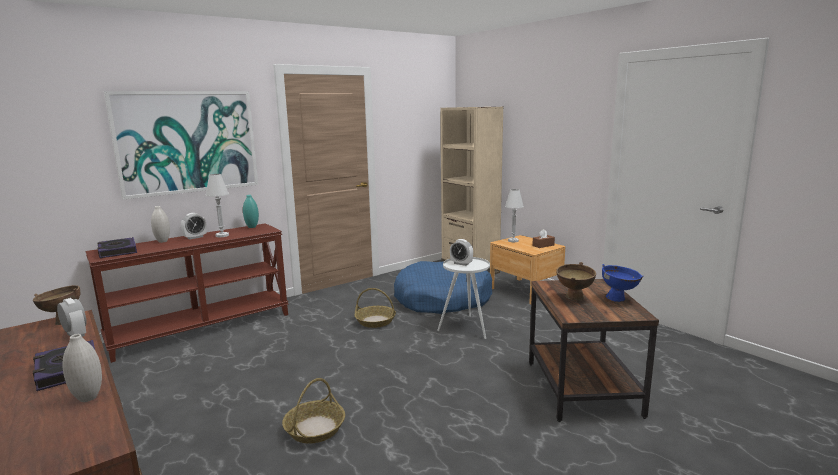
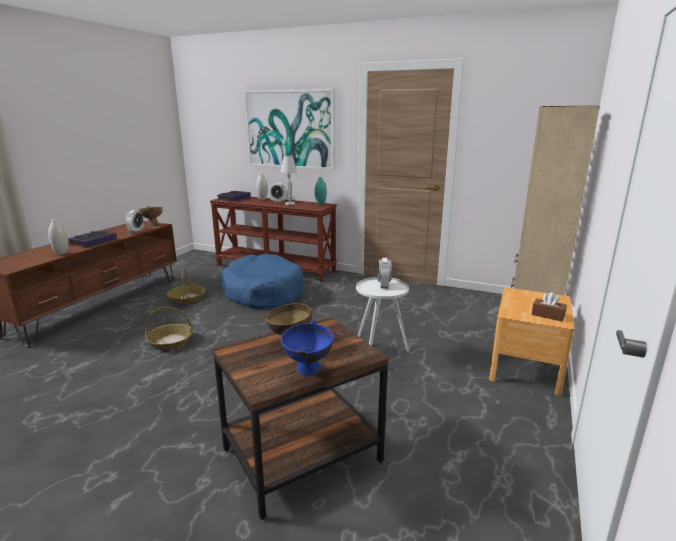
camera: 60 degrees right, 5 degrees up
basket [355,288,396,328] -> basket moved to [167,269,205,304]
blue dog bed [394,261,492,314] -> blue dog bed moved to [222,254,303,310]
white table lamp [505,189,524,242] -> none

